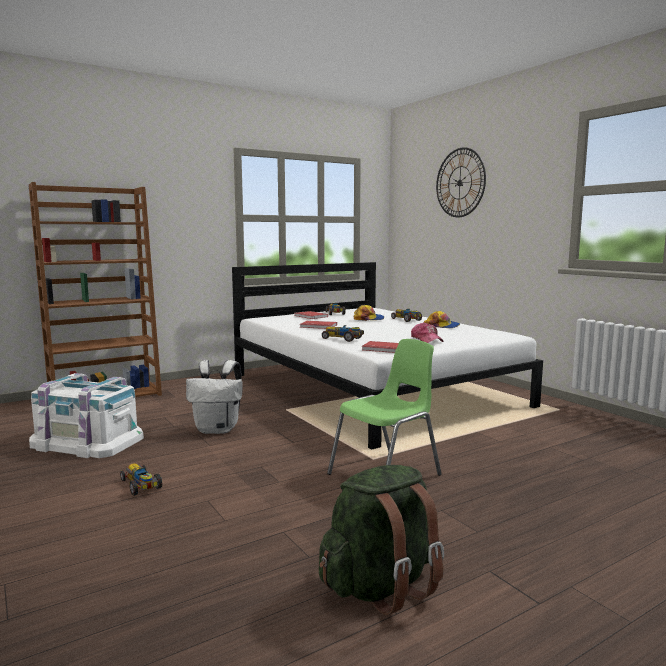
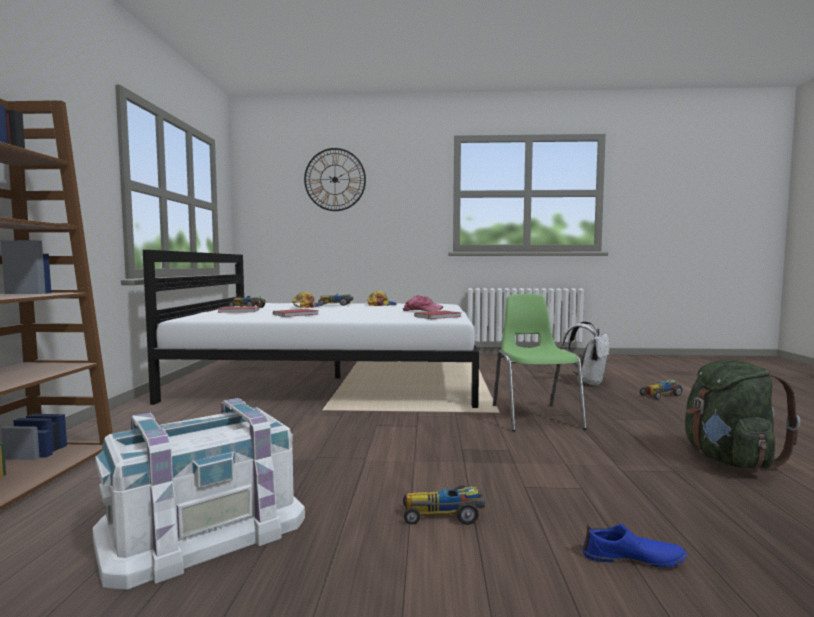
camera: 55 degrees left, 5 degrees down
white backpack [186,360,243,434] -> white backpack moved to [560,321,610,386]
toy car [322,325,364,342] -> toy car moved to [640,380,682,399]
none -> blue shoe [582,524,687,568]

